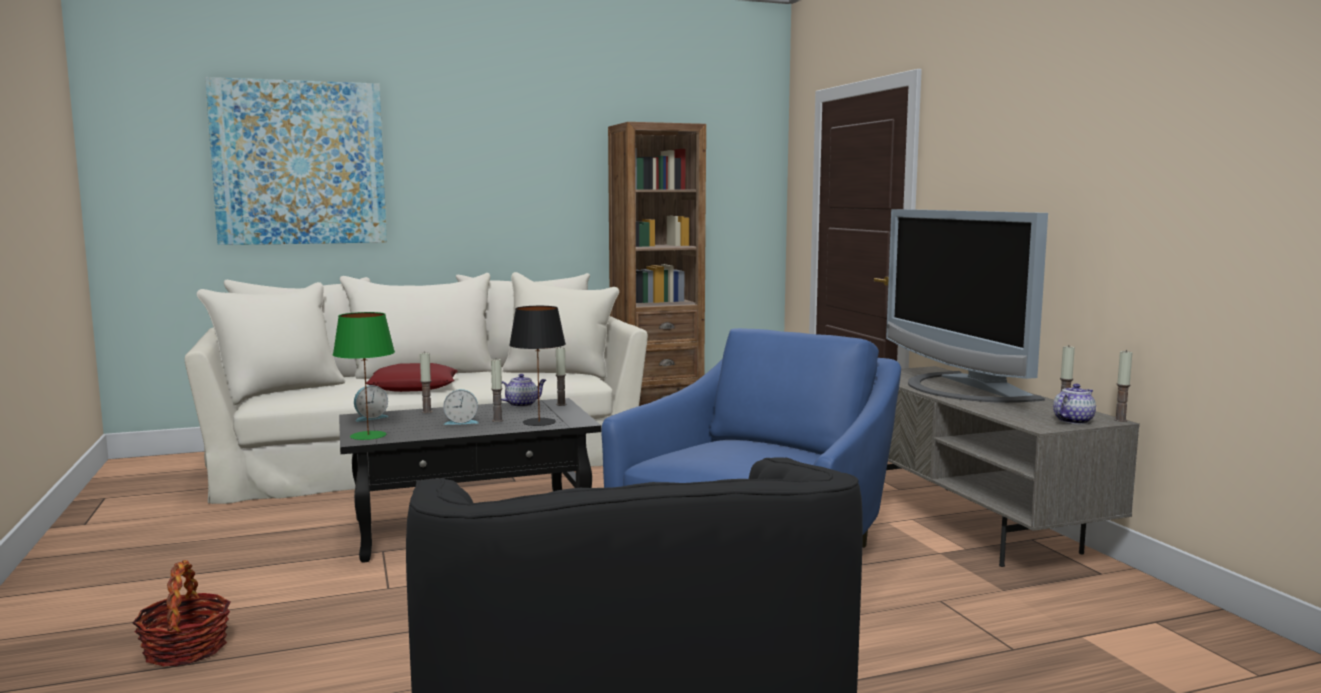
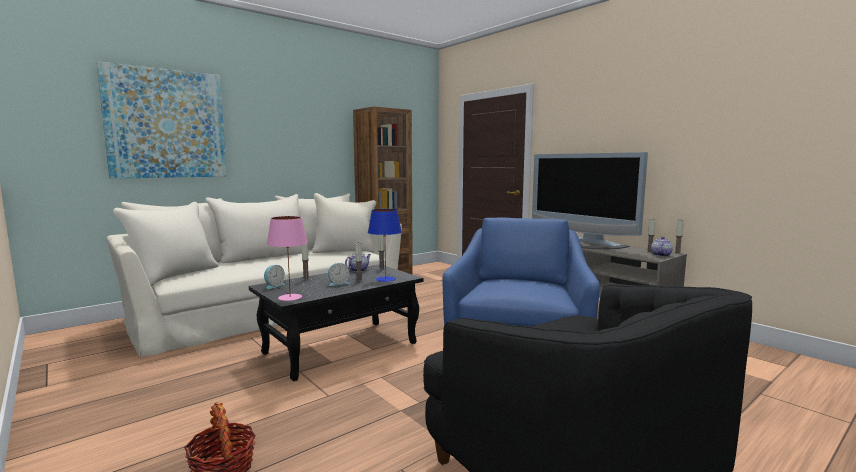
camera: 20 degrees left, 0 degrees up
green table lamp [333,312,395,440] -> pink table lamp [267,216,308,301]
red pillow [366,363,458,392] -> none
black table lamp [509,306,566,426] -> blue table lamp [368,209,402,282]

